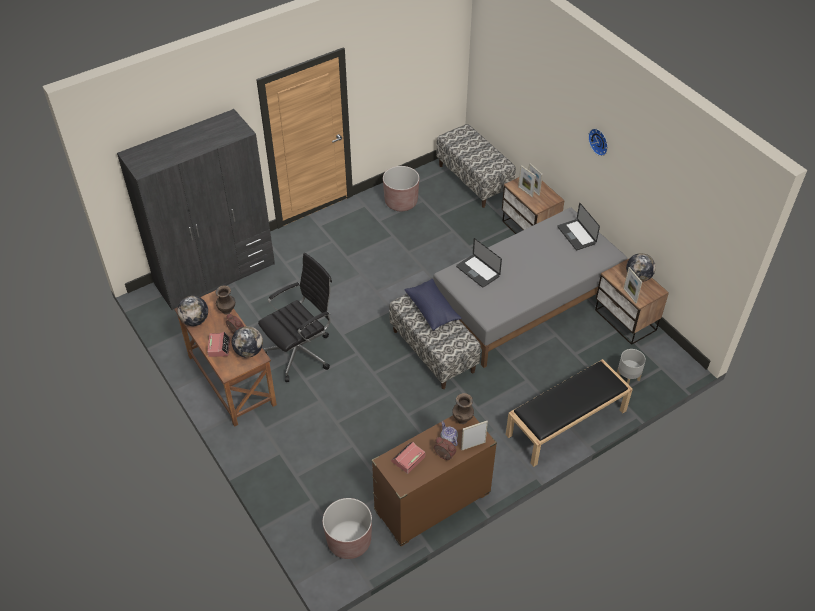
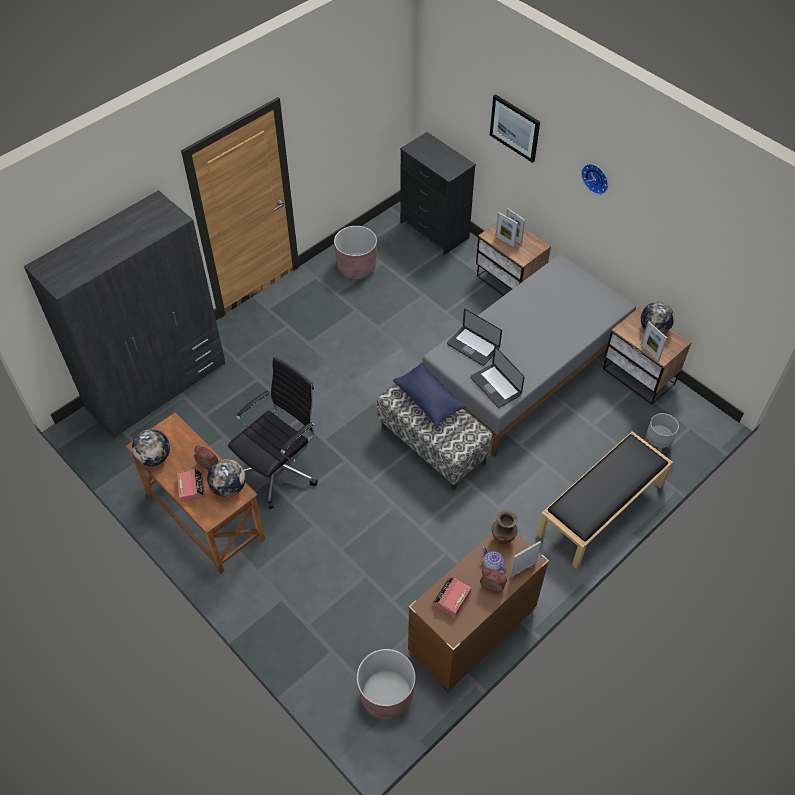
camera: 10 degrees left, 5 degrees up
brown vase [216,286,235,314] -> none
bench [436,124,516,208] -> black dresser [400,132,476,255]
laptop [557,203,600,250] -> laptop moved to [471,346,525,408]
none -> picture [490,94,540,163]

